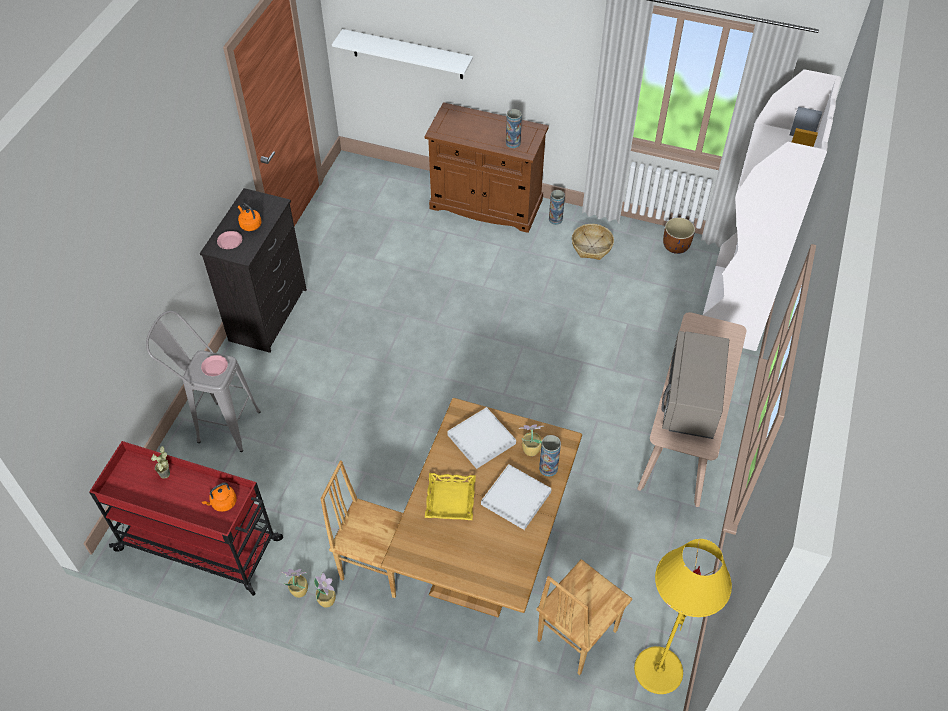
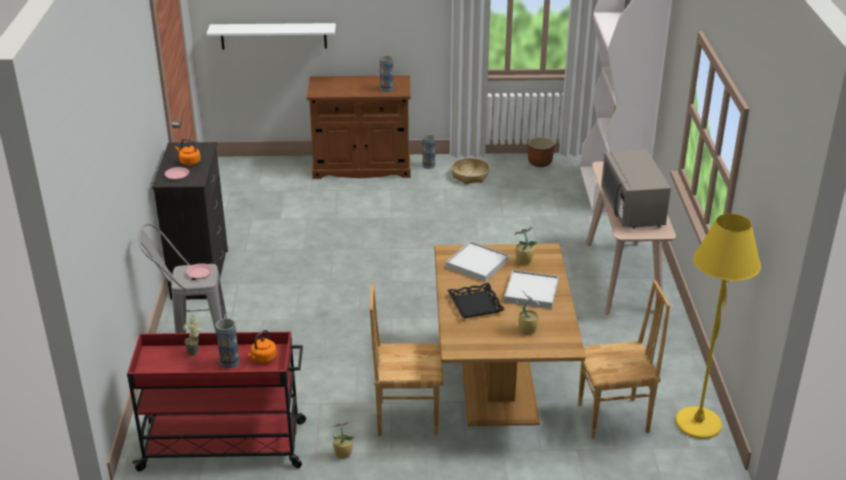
camera: 20 degrees left, 20 degrees down
potted plant [314,572,336,608] -> potted plant moved to [516,290,539,334]
yellow tray [425,473,476,520] -> black tray [448,283,505,318]
brown chair [536,559,632,675] -> brown chair turned 120 degrees counterclockwise [578,280,670,439]
vase [539,435,561,477] -> vase moved to [216,318,240,369]

